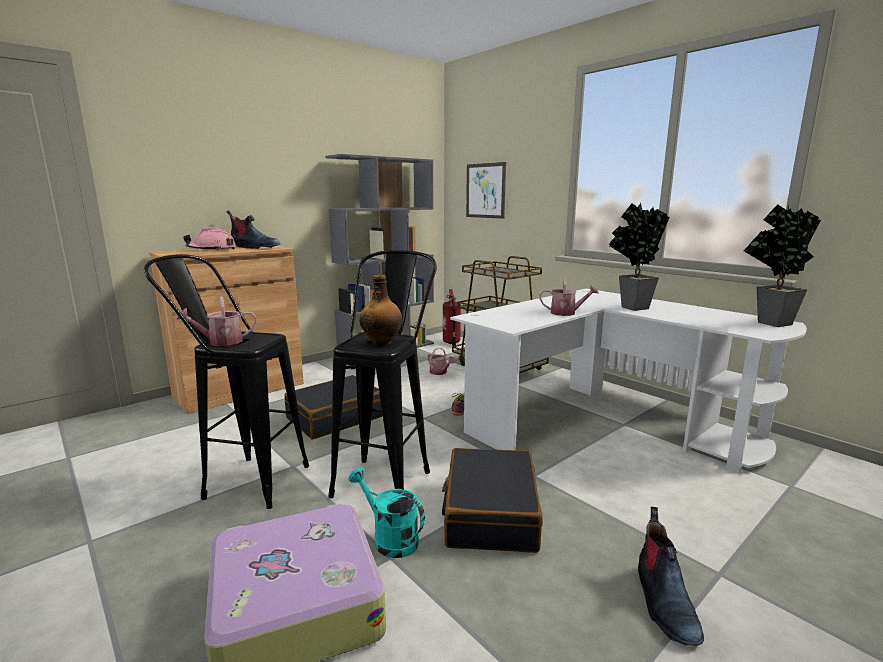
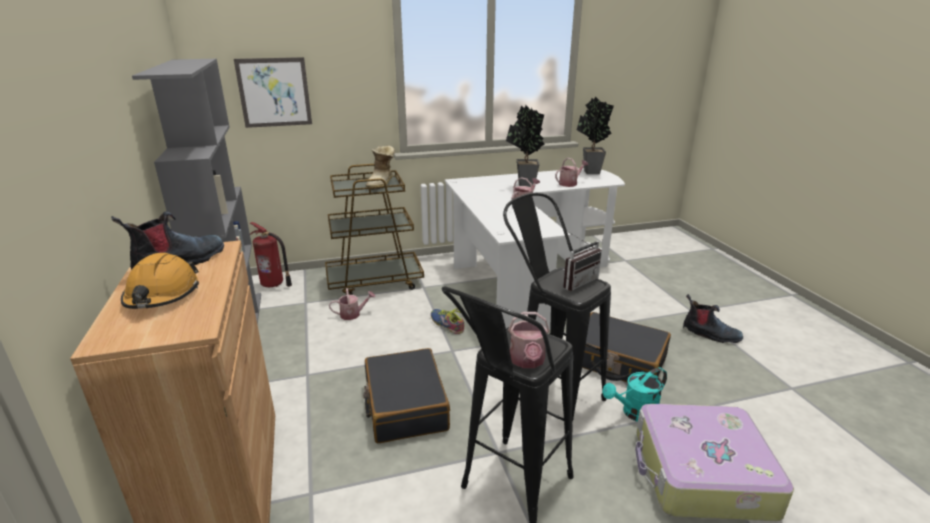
camera: 65 degrees left, 10 degrees up
pink hard hat [183,227,236,250] -> orange hard hat [121,253,199,309]
bottle [359,274,402,346] -> radio [563,232,602,291]
none -> boot [366,146,395,190]
none -> watering can [555,158,588,187]

